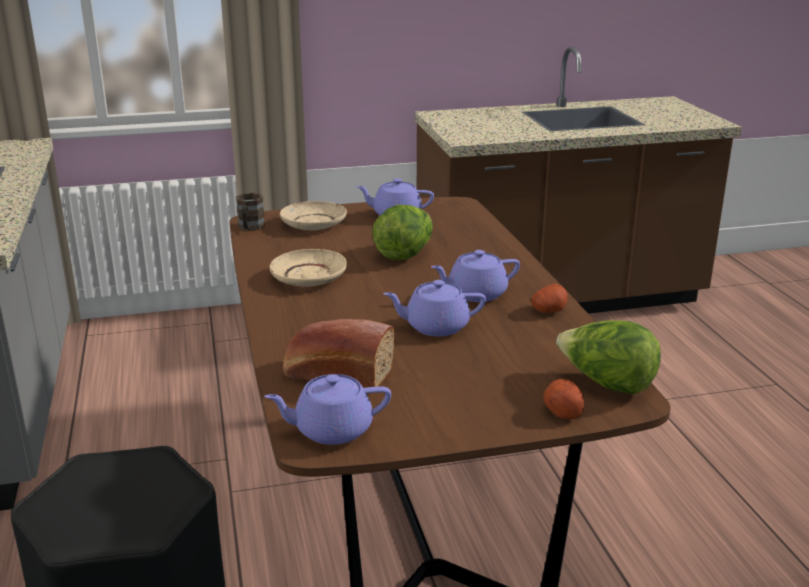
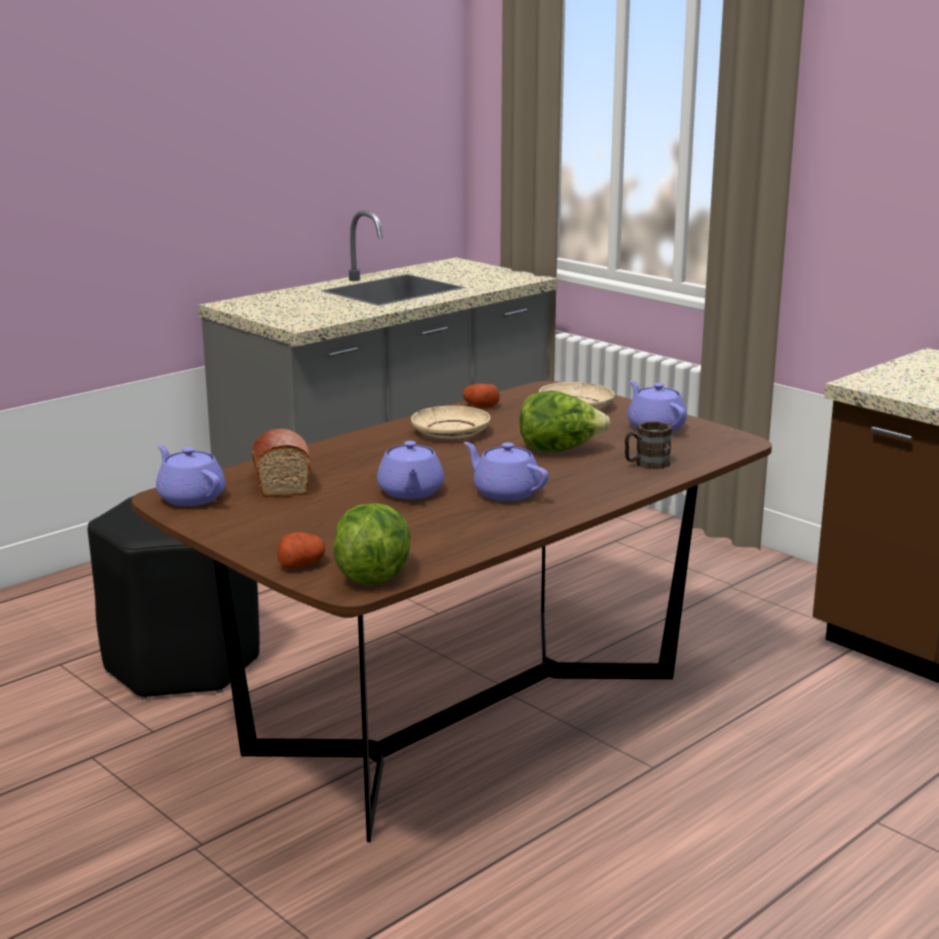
camera: 60 degrees right, 5 degrees down
brown mug [236,193,265,231] -> brown mug moved to [625,421,672,469]
purple teapot [383,280,486,336] -> purple teapot turned 150 degrees counterclockwise [377,441,444,499]
potato [531,284,568,313] -> potato moved to [462,383,500,408]

